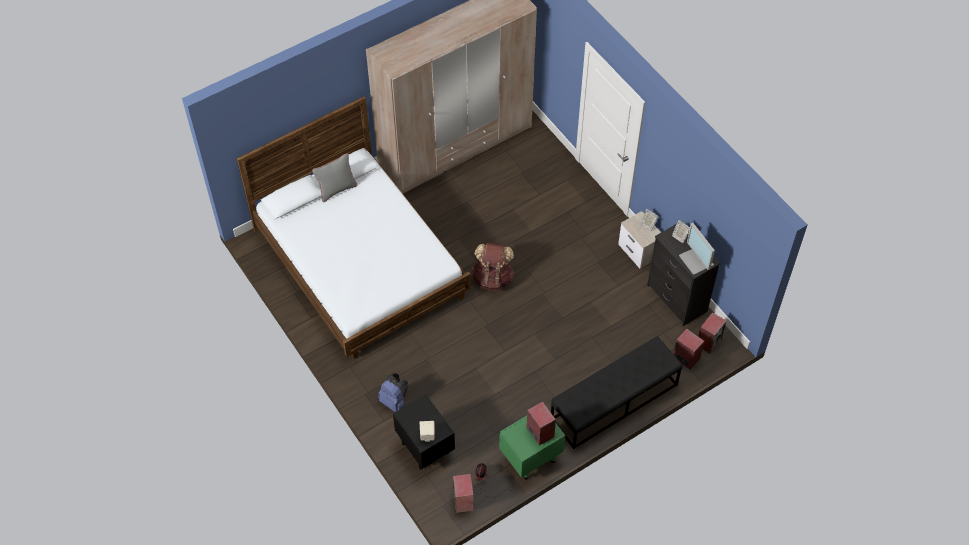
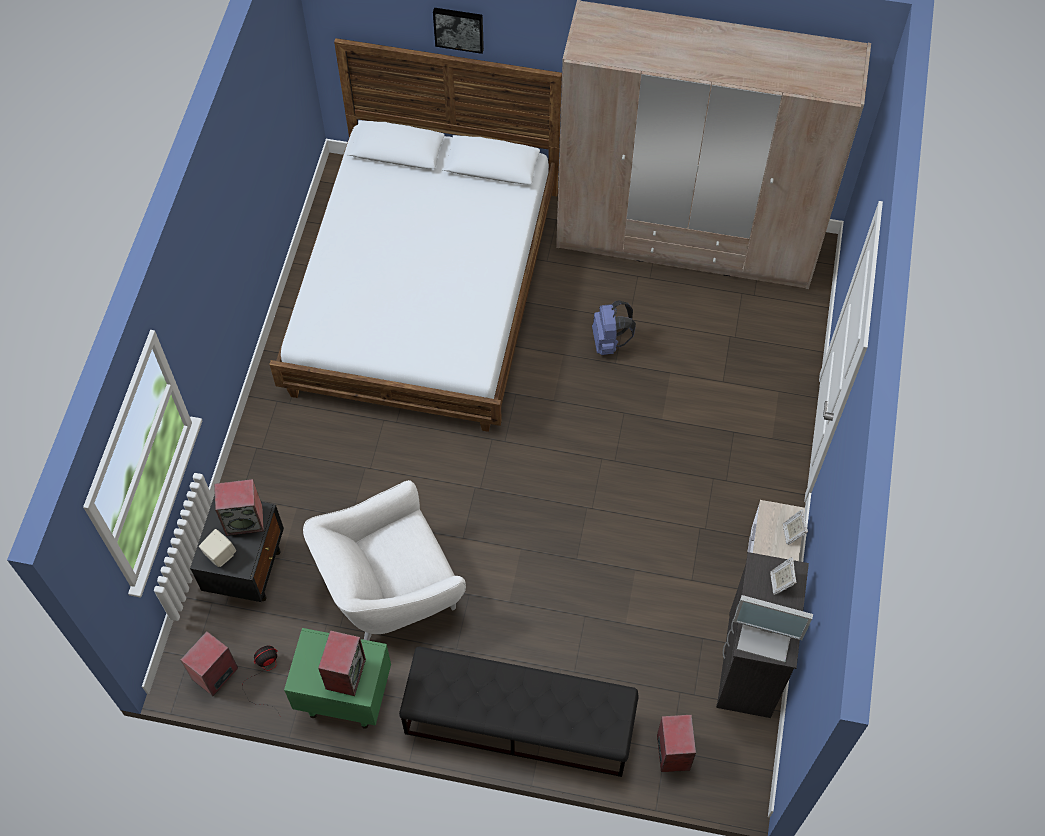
camera: 45 degrees right, 5 degrees up
grey pillow [312,153,357,202] -> none
blue backpack [378,373,408,412] -> blue backpack moved to [592,300,636,355]
brown backpack [471,243,514,291] -> none
monitor [679,223,715,275] -> monitor turned 90 degrees counterclockwise [733,595,813,663]
speaker [698,312,726,353] -> speaker moved to [214,479,264,536]
none -> white armchair [303,480,466,641]
none -> picture [433,8,484,54]

